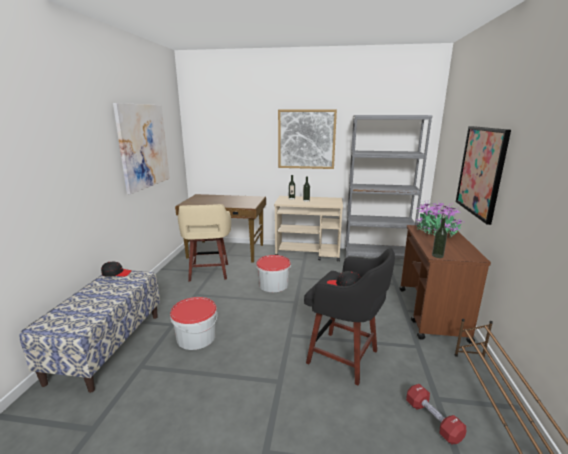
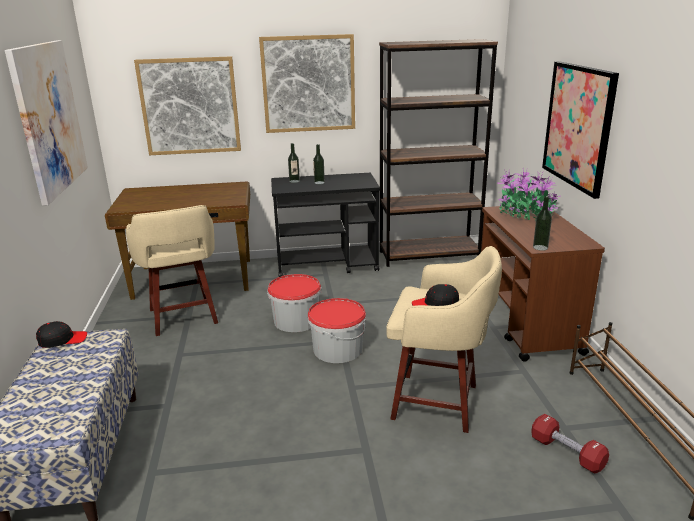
camera: 15 degrees left, 5 degrees up
bucket [170,297,217,350] -> bucket moved to [307,298,366,363]
beige cart [274,196,343,261] -> black cart [271,173,380,277]
black stool [304,248,395,385] -> beige stool [387,246,502,433]
grey bookcase [345,115,433,259] -> brown bookcase [379,39,498,267]
none -> picture [134,56,241,155]

